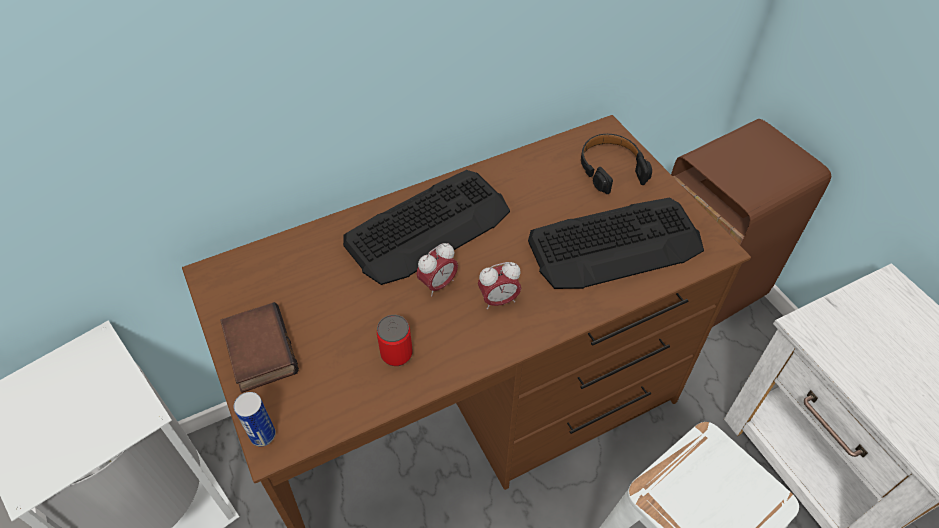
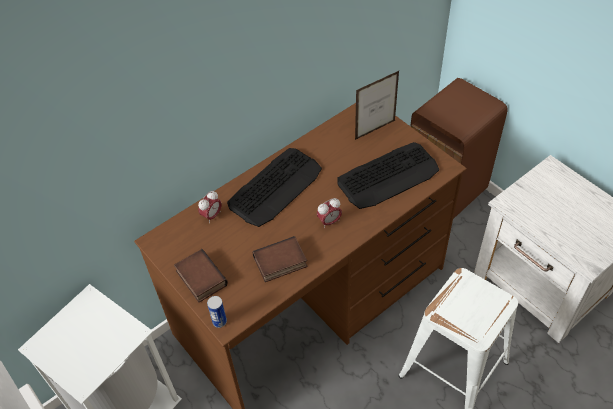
camera: 10 degrees left, 0 degrees up
can [377,315,412,366] -> book [253,236,308,282]
alarm clock [416,243,458,296] -> alarm clock moved to [198,190,222,223]
black headphones [581,134,652,194] -> picture frame [355,71,399,140]

